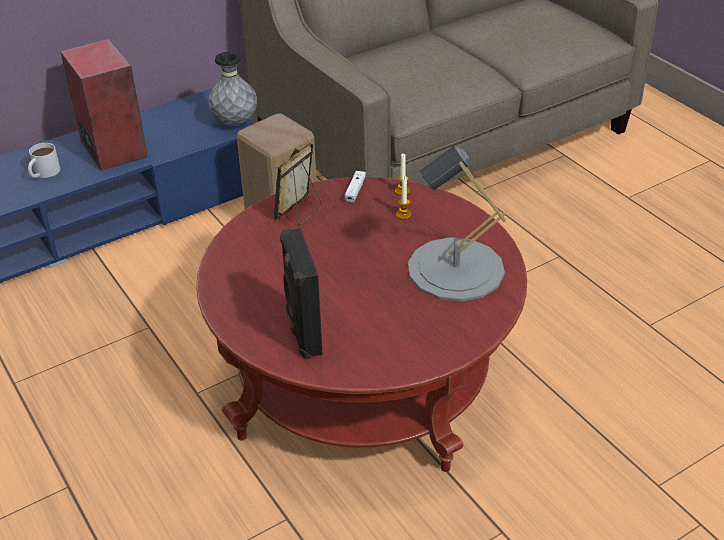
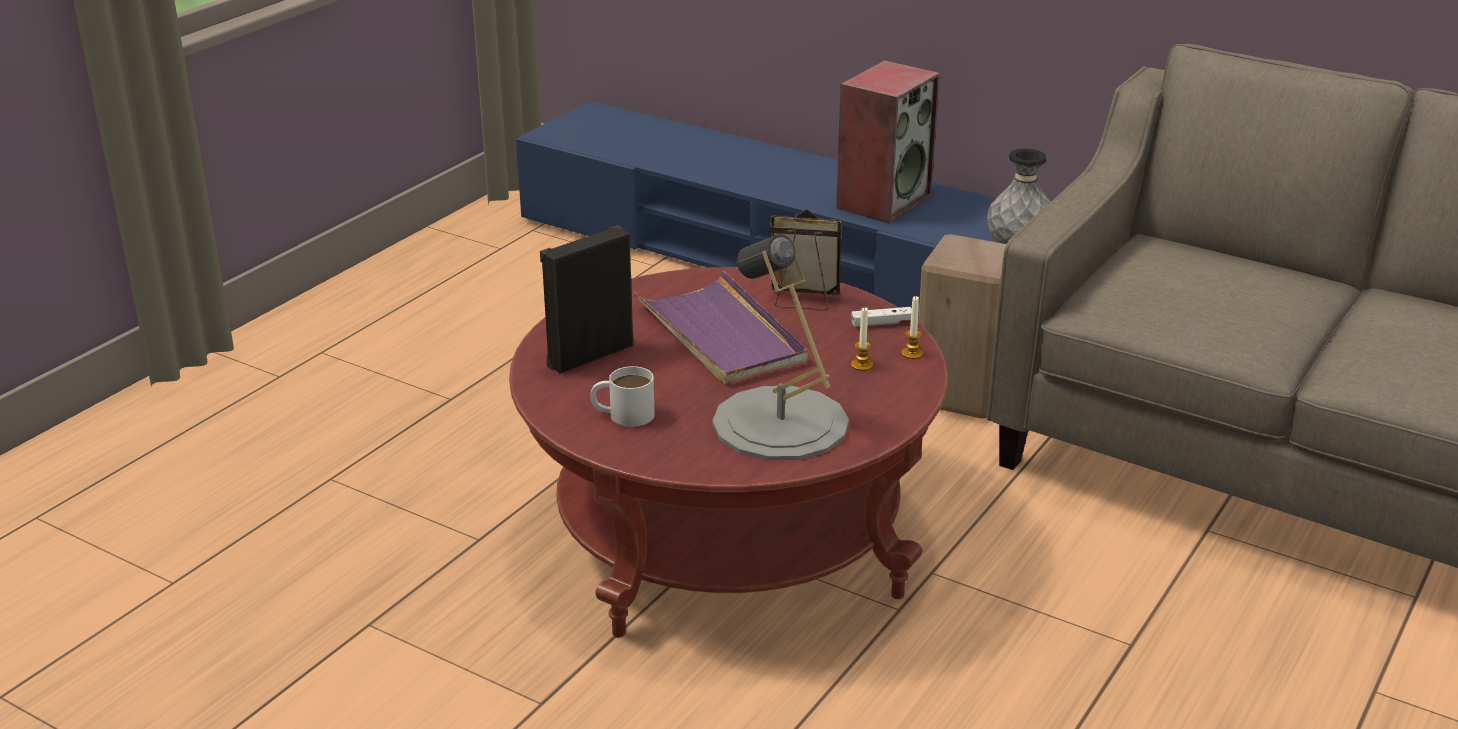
camera: 65 degrees right, 10 degrees down
white mug [28,143,60,178] -> white mug moved to [590,366,655,427]
none -> purple tray [634,270,808,384]

